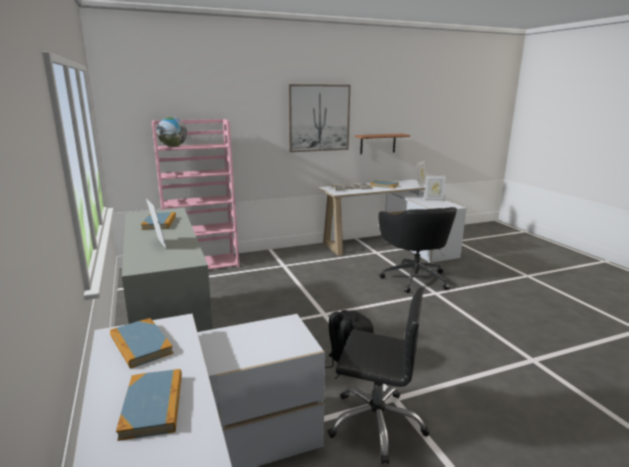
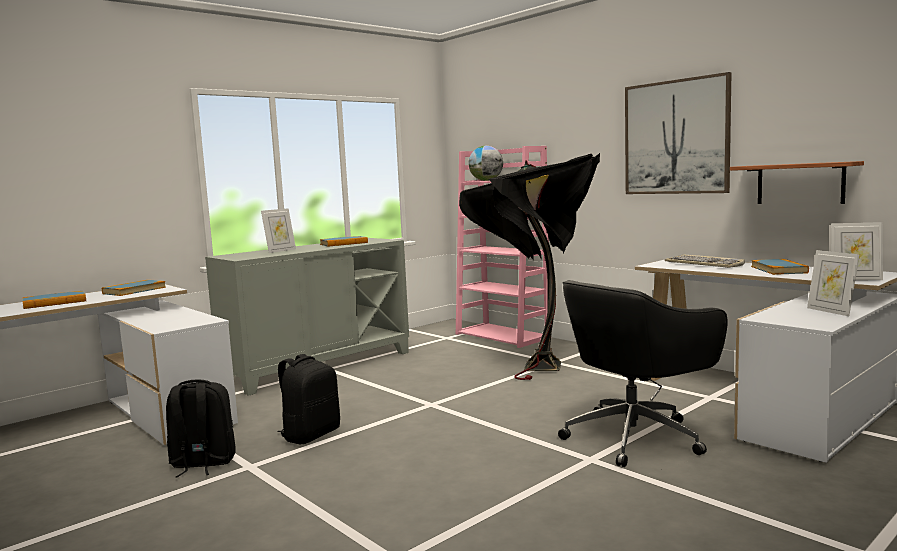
camera: 70 degrees right, 10 degrees down
black office chair [327,288,430,464] -> black backpack [166,379,235,477]
none -> black floor lamp [459,153,600,380]

